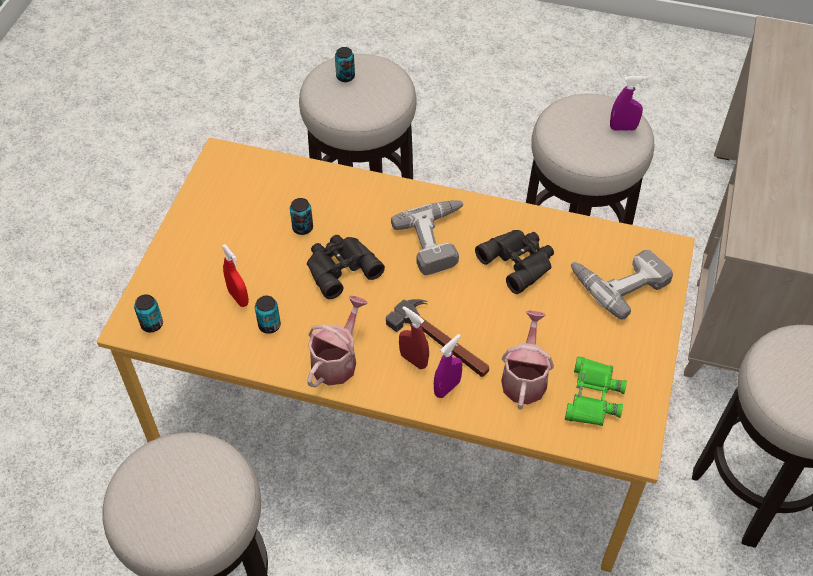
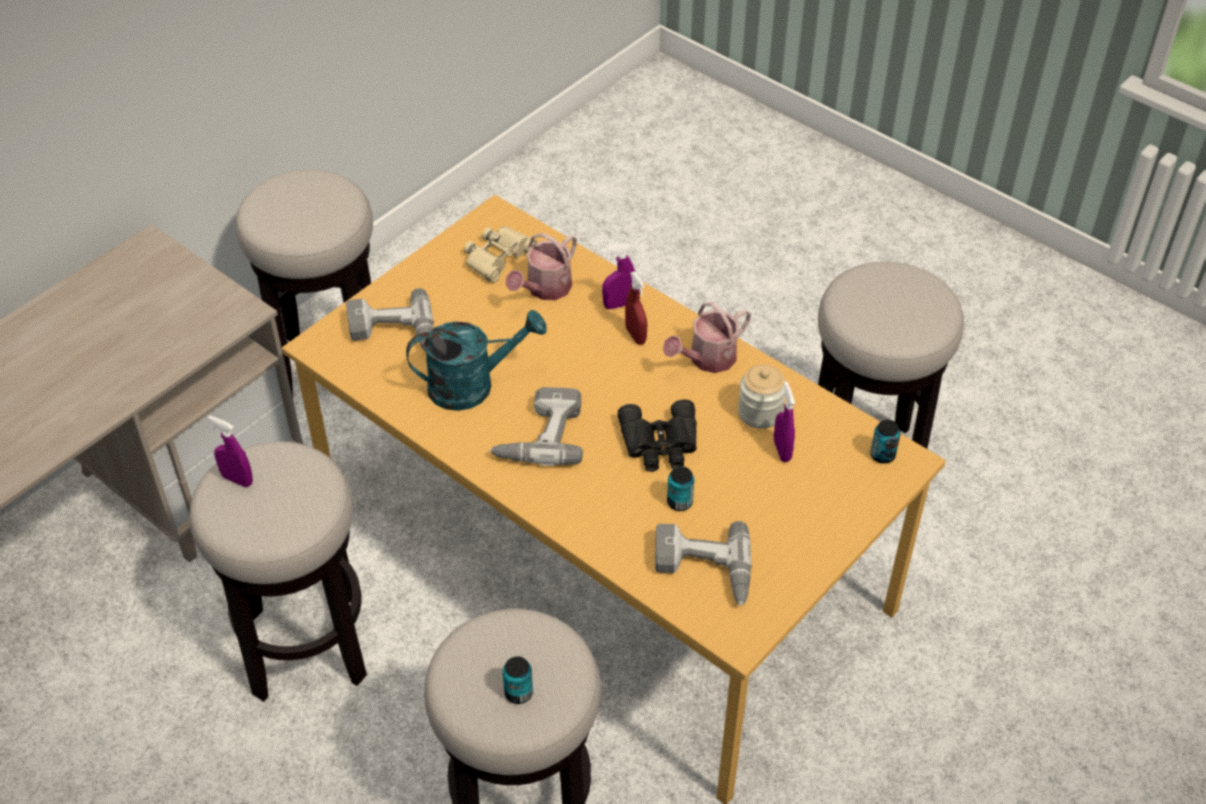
camera: 155 degrees left, 5 degrees down
red spray bottle [222,244,249,307] -> purple spray bottle [774,381,795,462]
can [255,295,281,334] -> jar [738,364,785,429]
hammer [386,299,489,377] -> none
black binoculars [475,230,554,294] -> turquoise watering can [406,310,547,411]
green binoculars [565,356,627,426] -> beige binoculars [464,226,537,283]
none -> power drill [655,521,752,606]

